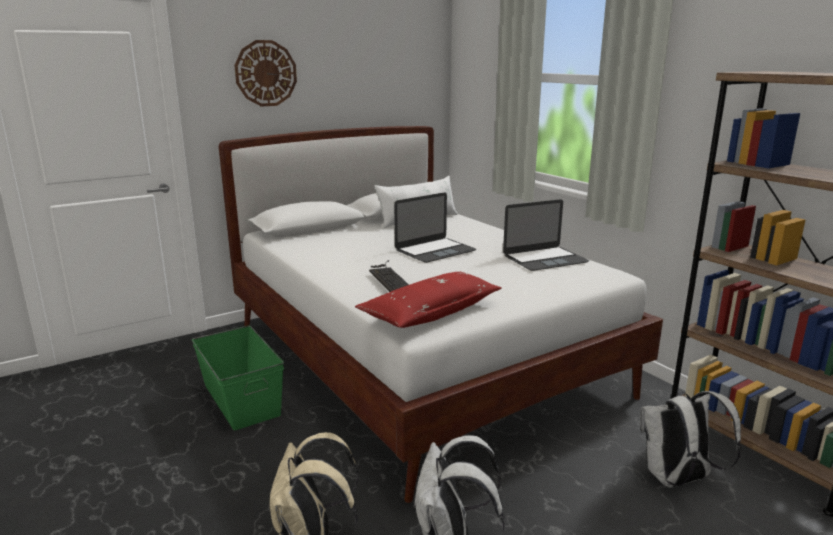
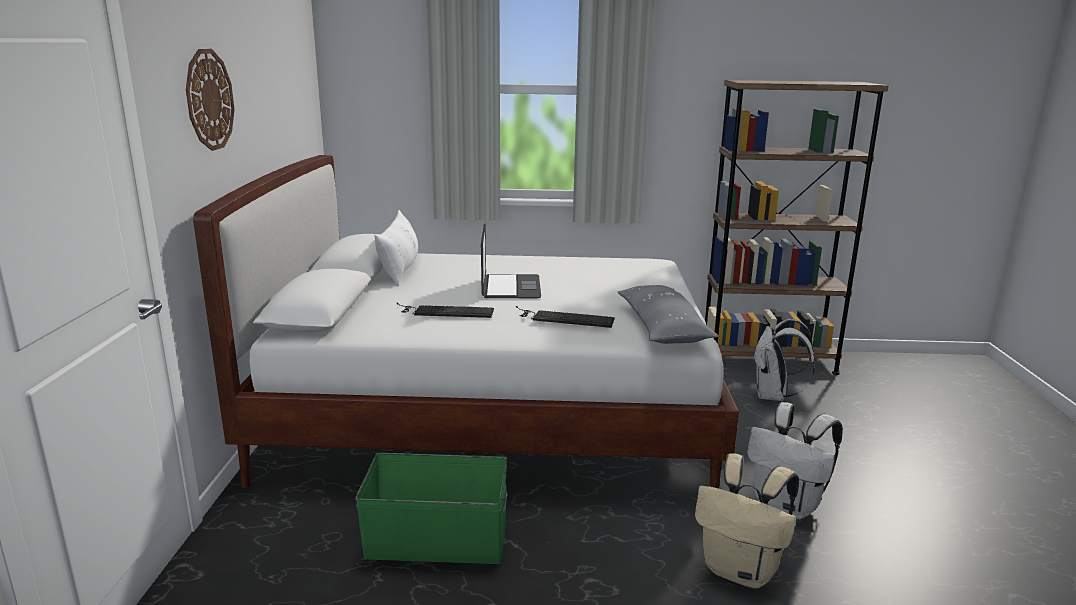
camera: 55 degrees left, 0 degrees up
red pillow [355,271,502,328] -> grey pillow [617,285,719,344]
laptop [503,199,589,271] -> none
none -> keyboard [397,303,494,318]

